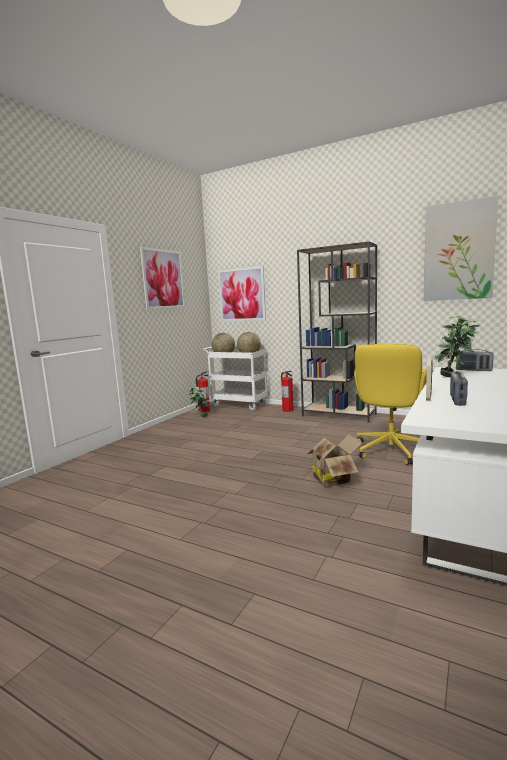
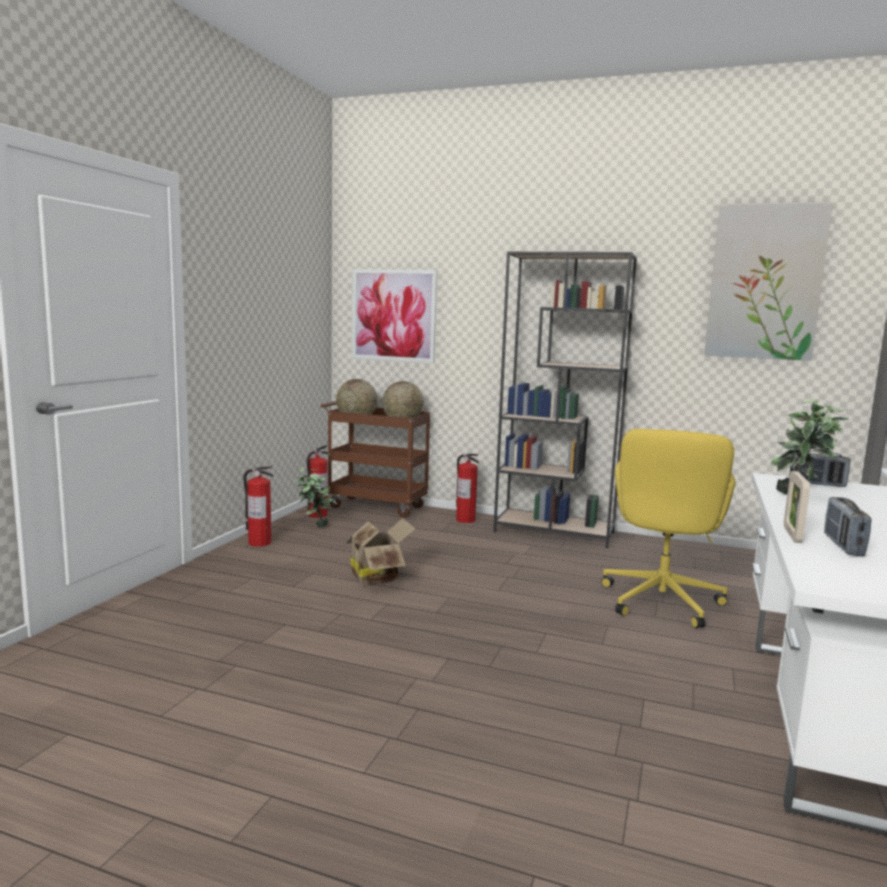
camera: 10 degrees left, 0 degrees up
picture [140,247,185,310] -> none
white cart [203,347,268,410] -> brown cart [320,401,430,518]
cardboard box [308,435,362,487] -> cardboard box moved to [346,518,415,585]
none -> fire extinguisher [243,466,273,547]

